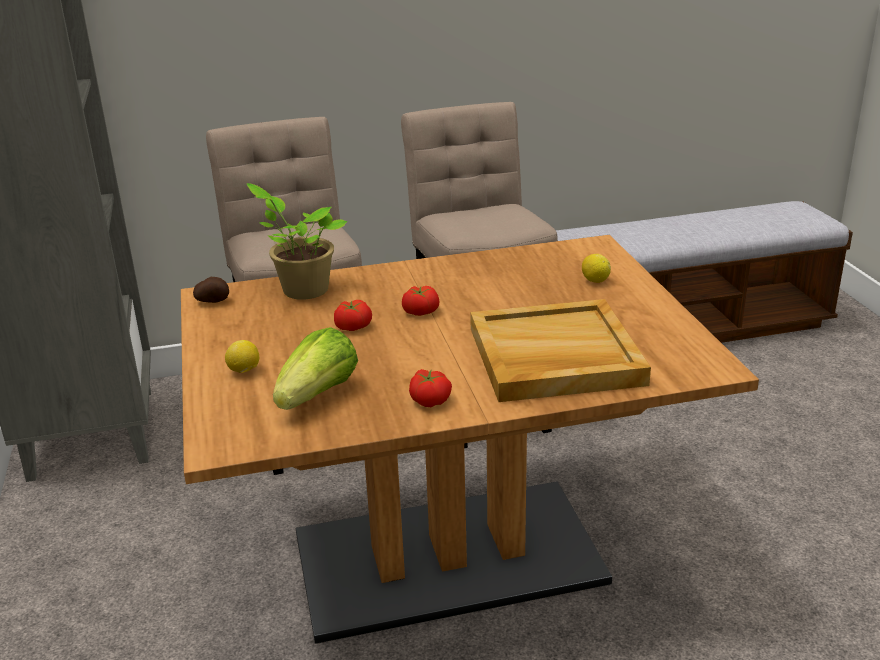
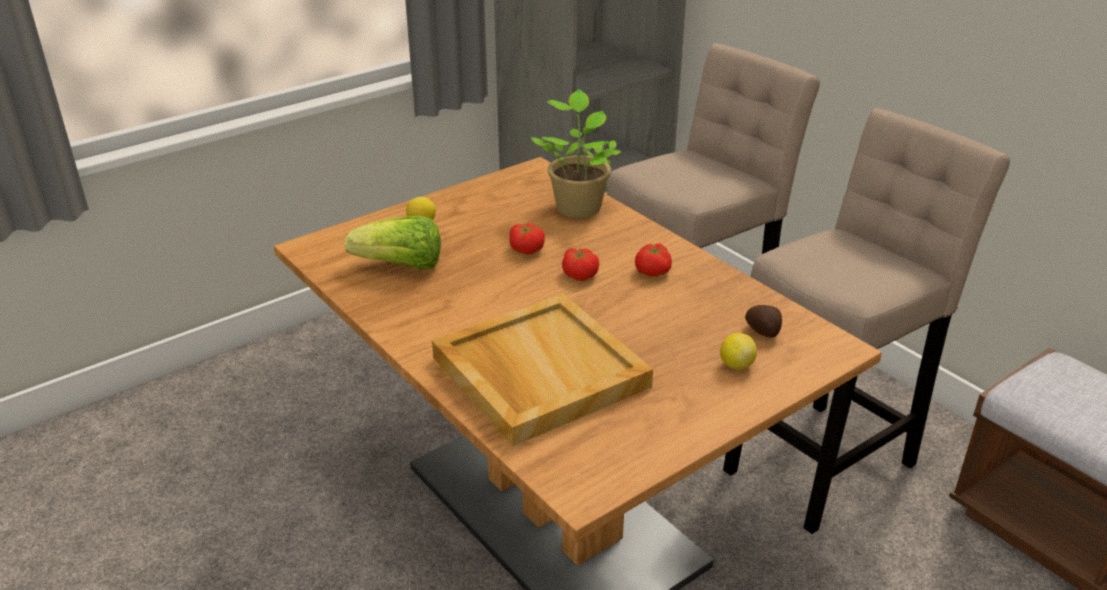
camera: 65 degrees right, 5 degrees up
potato [193,277,229,303] -> potato moved to [745,305,782,338]
tomato [409,369,452,407] -> tomato moved to [635,243,672,277]

